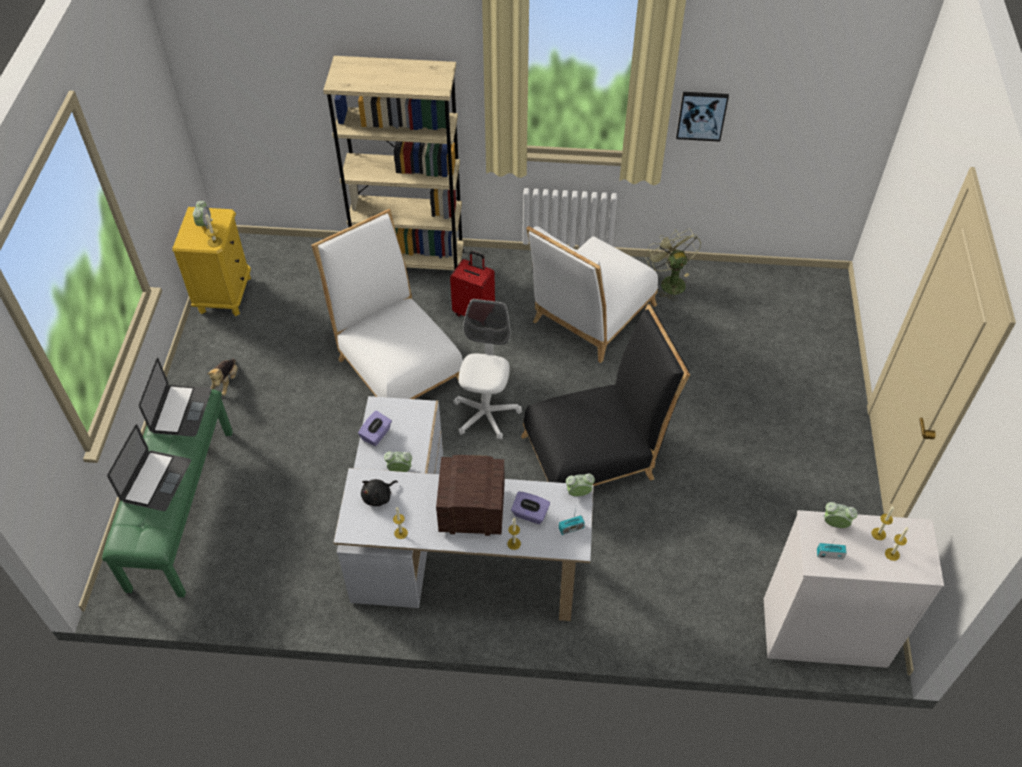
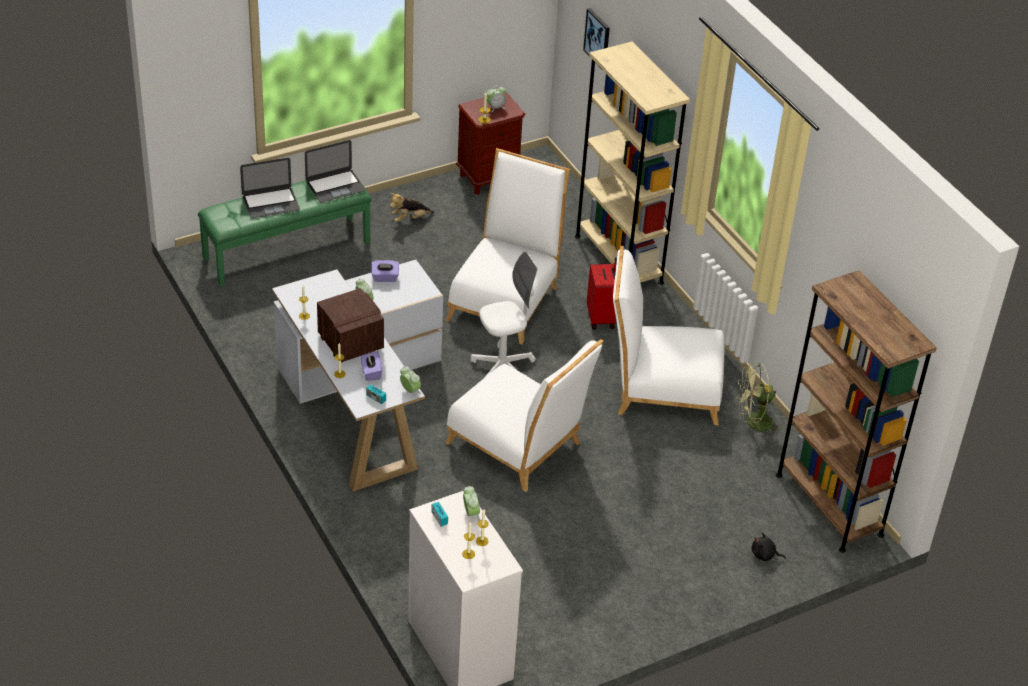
camera: 55 degrees right, 10 degrees down
yellow nightstand [172,207,251,316] -> brown nightstand [456,93,525,195]
black plush toy [361,479,398,506] -> black plush toy moved to [751,532,786,561]
black chair [521,304,690,486] -> white chair [445,339,604,492]
green fan [645,228,701,301] -> green fan turned 135 degrees counterclockwise [736,364,782,438]
picture [676,92,729,142] -> picture moved to [583,8,610,59]
none -> brown bookcase [776,270,937,553]

